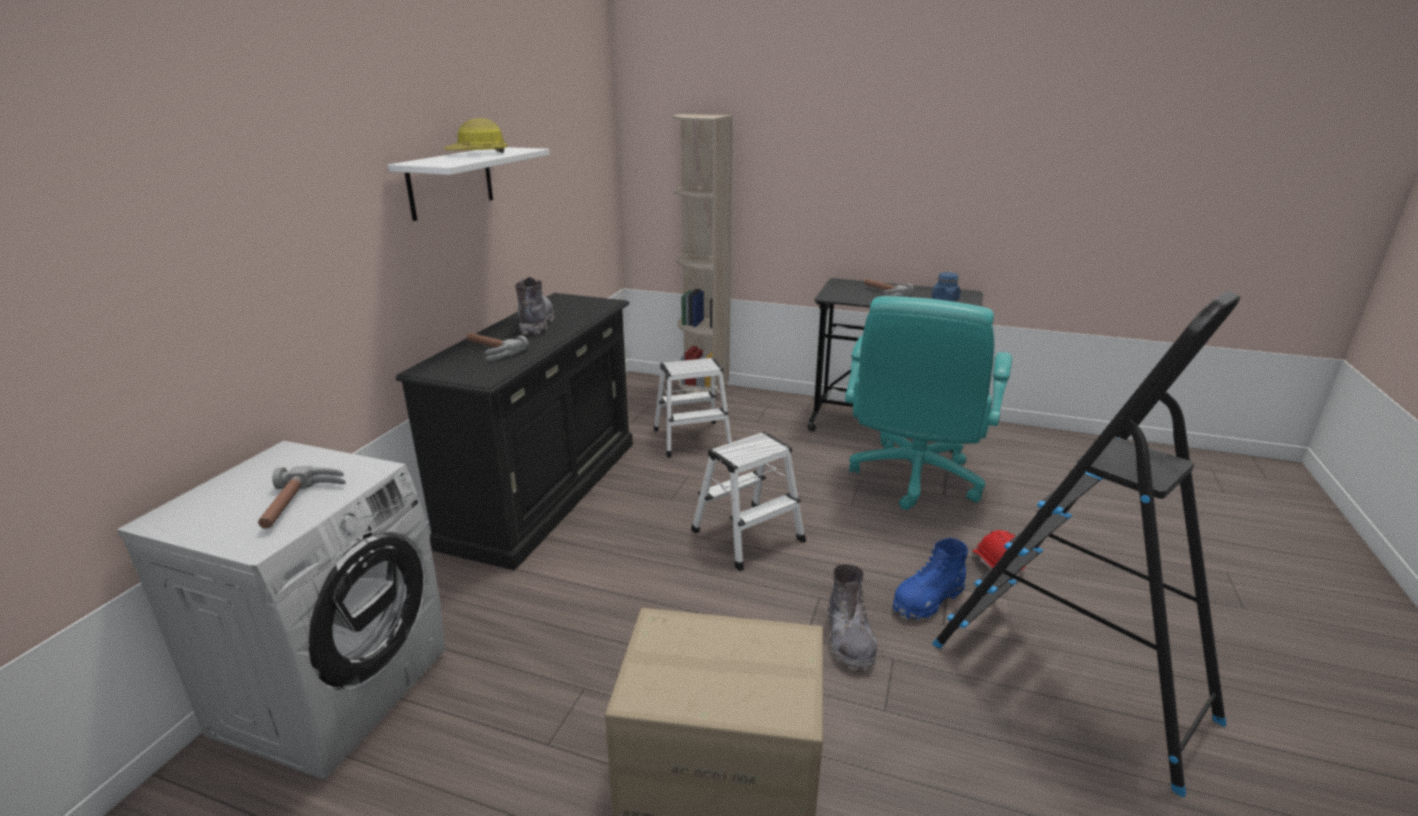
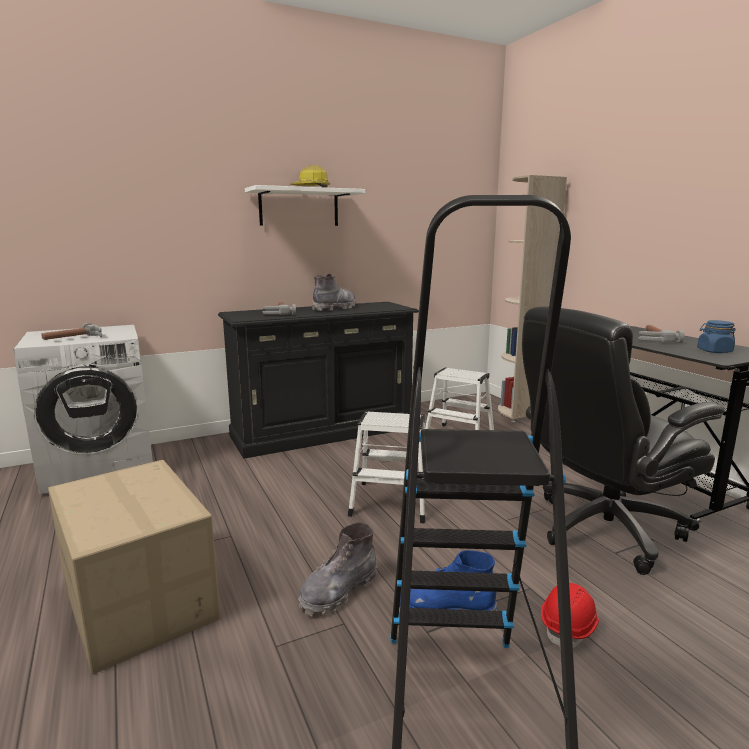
camera: 45 degrees right, 10 degrees down
turquoise office chair [845,296,1012,510] -> black office chair [522,306,724,575]

